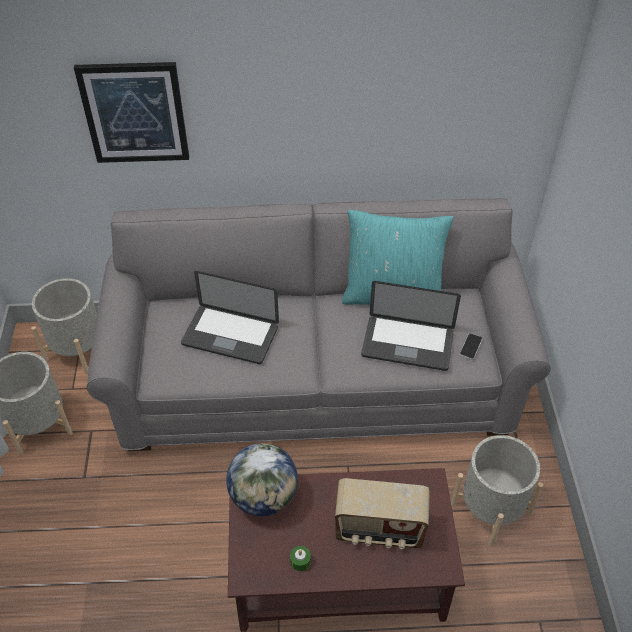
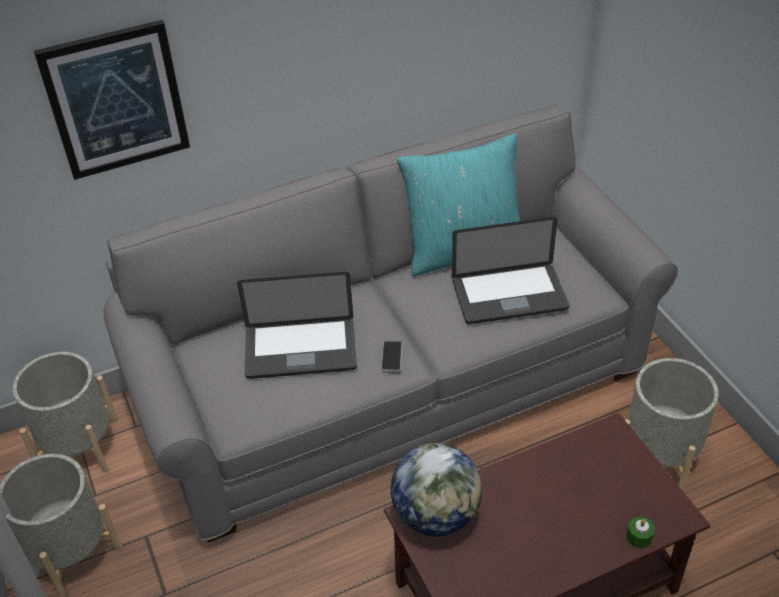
camera: 20 degrees left, 5 degrees down
green candle [290,546,311,571] -> green candle moved to [626,517,655,548]
radio [335,478,430,549] -> none
phone [459,333,483,360] -> phone moved to [381,341,402,371]

